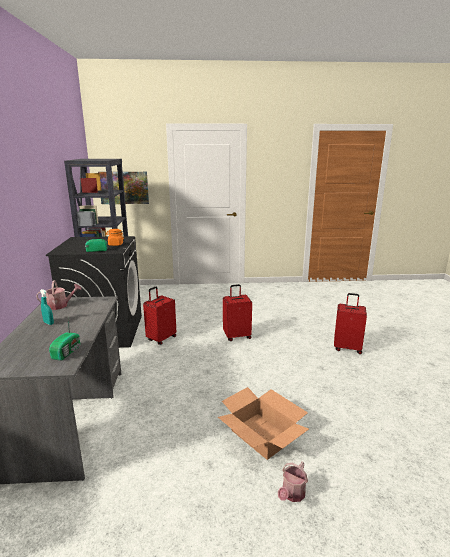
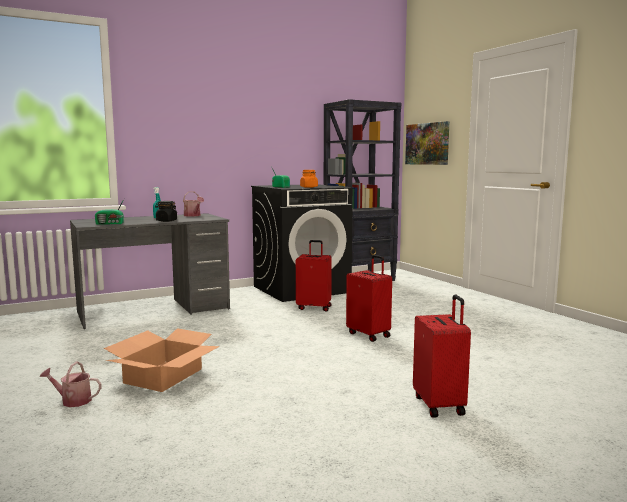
camera: 65 degrees right, 10 degrees down
none -> black jar [155,201,177,222]

